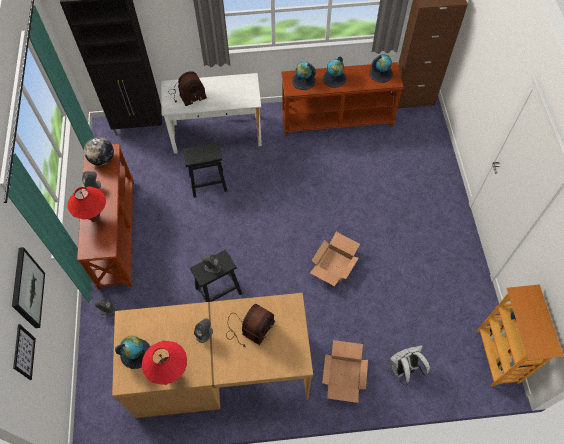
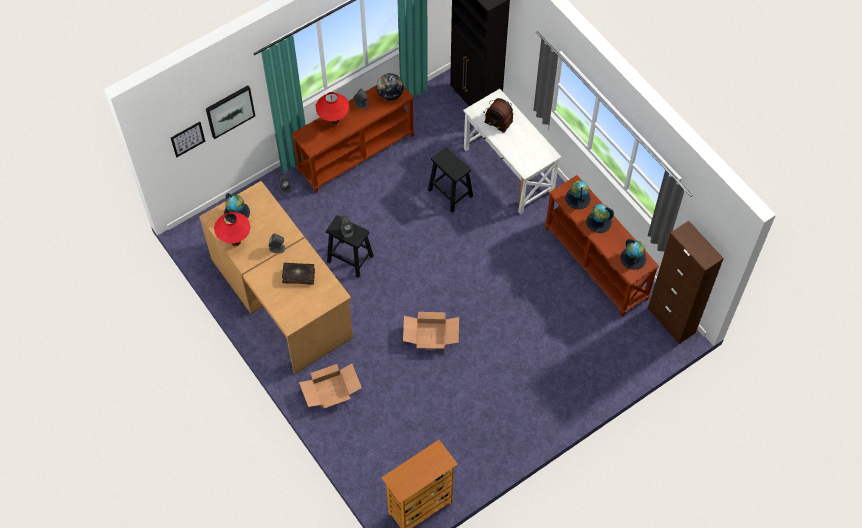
camera: 60 degrees right, 0 degrees up
radio [226,304,275,347] -> book [282,263,315,285]
white backpack [389,345,430,386] -> none

